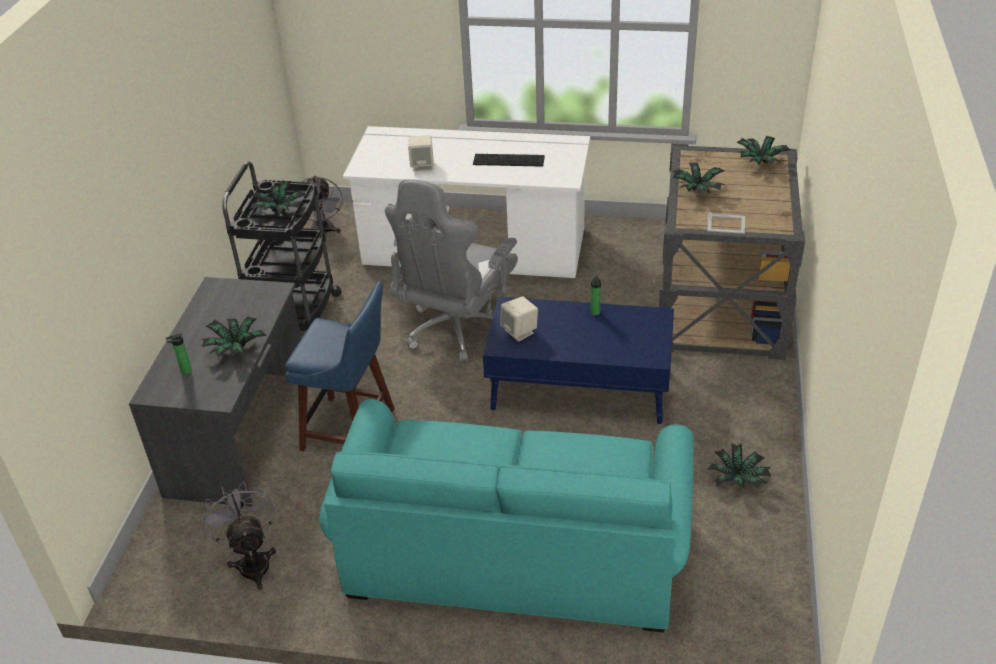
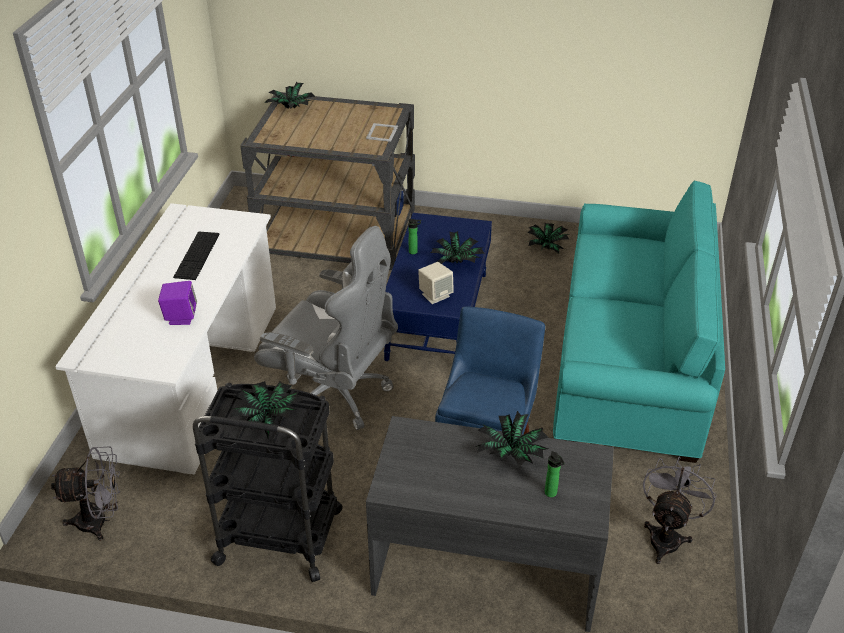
camera: 90 degrees left, 0 degrees up
grey fan [201,480,276,590] -> grey fan turned 135 degrees clockwise [643,456,717,564]
beige speaker [408,135,434,171] -> purple speaker [158,281,197,325]
potted plant [673,163,725,194] -> potted plant moved to [431,231,485,264]

